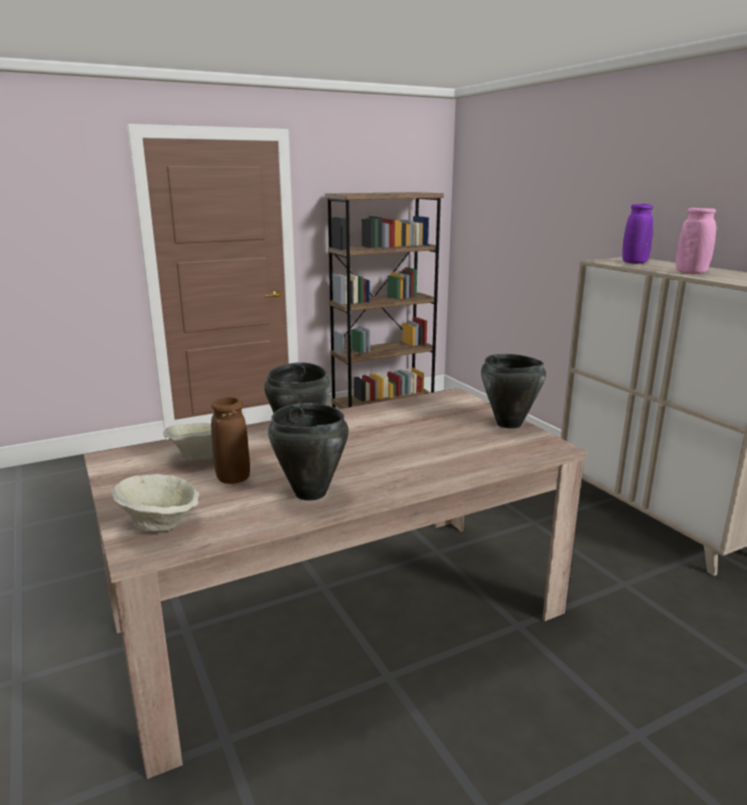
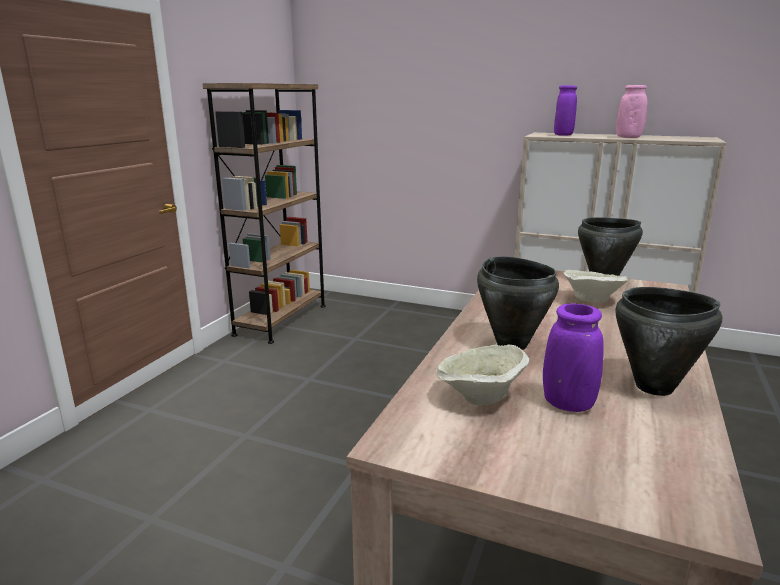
camera: 40 degrees left, 0 degrees up
beige bowl [111,474,199,531] -> beige bowl moved to [563,270,628,303]
brown vase [211,397,250,484] -> purple vase [543,303,604,412]

